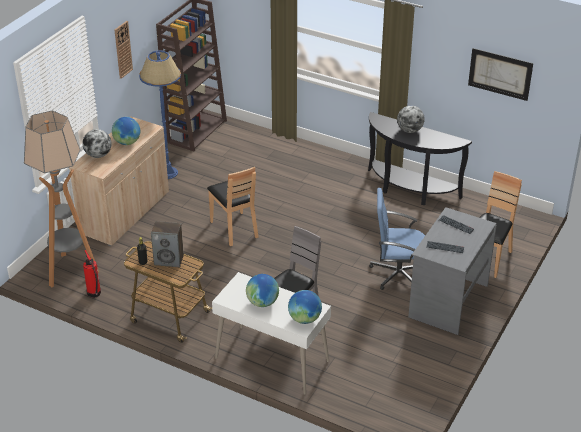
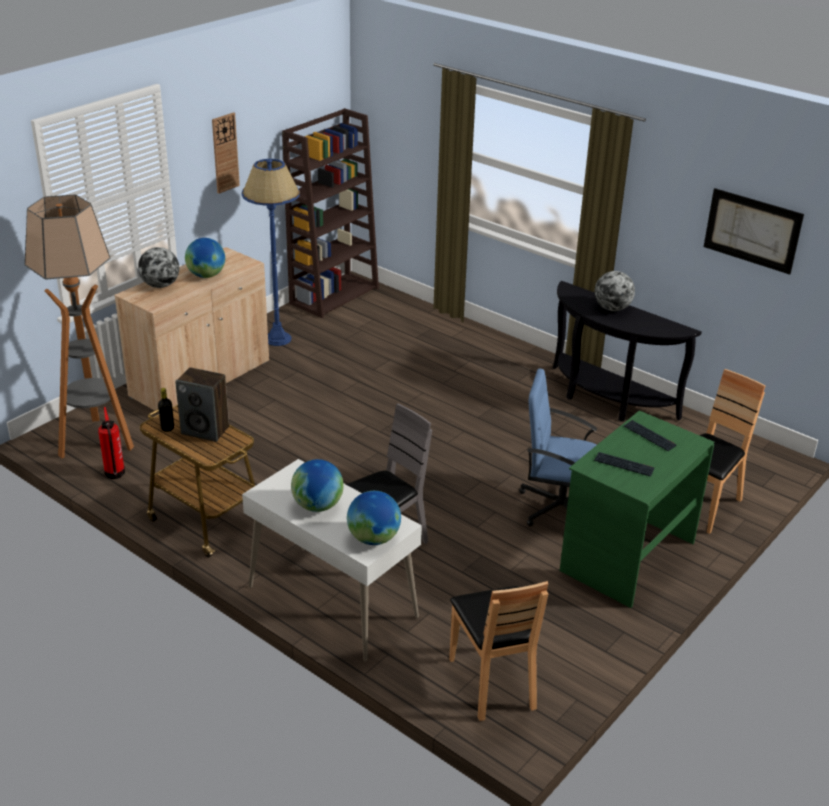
camera: 10 degrees right, 5 degrees down
brown chair [207,167,258,246] -> brown chair moved to [449,581,548,721]
grey desk [408,207,497,335] -> green desk [560,410,714,608]

